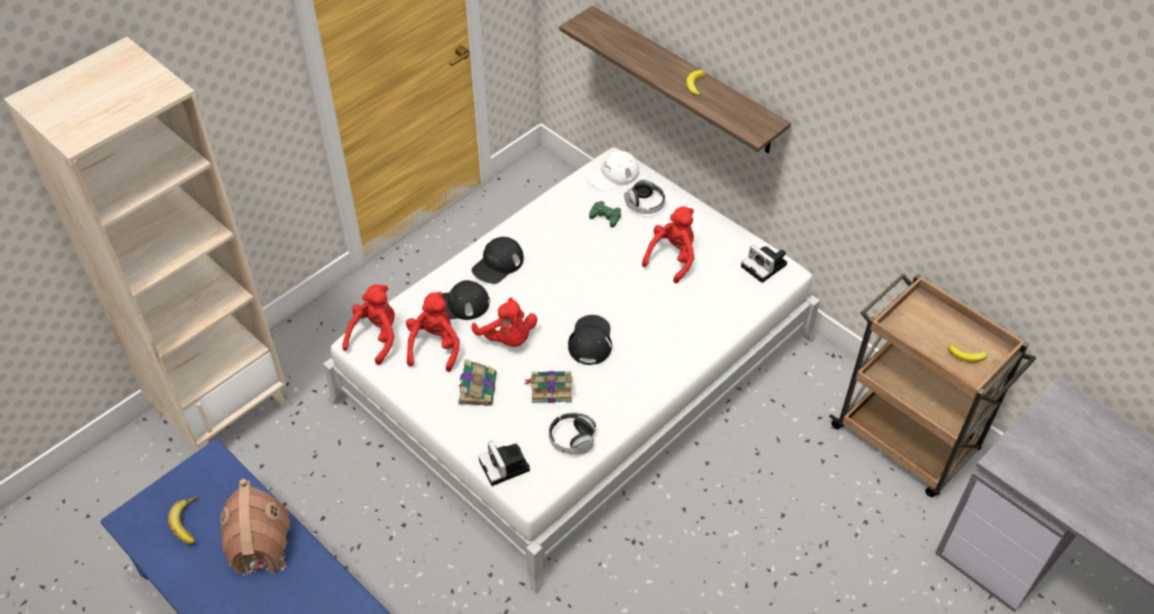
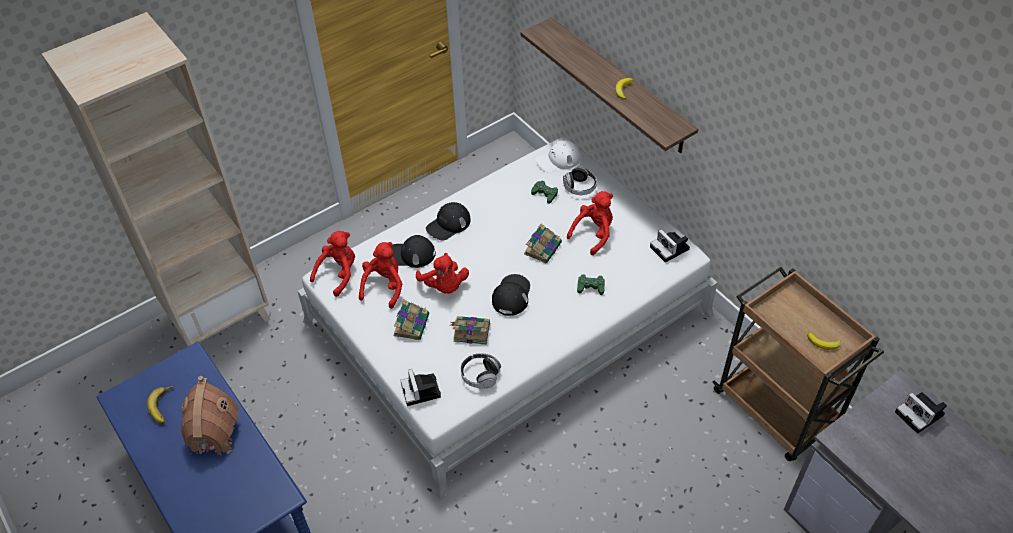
camera: 10 degrees right, 0 degrees up
none -> book [524,223,562,263]
none -> green game controller [577,274,605,295]
none -> camera [895,392,947,434]

